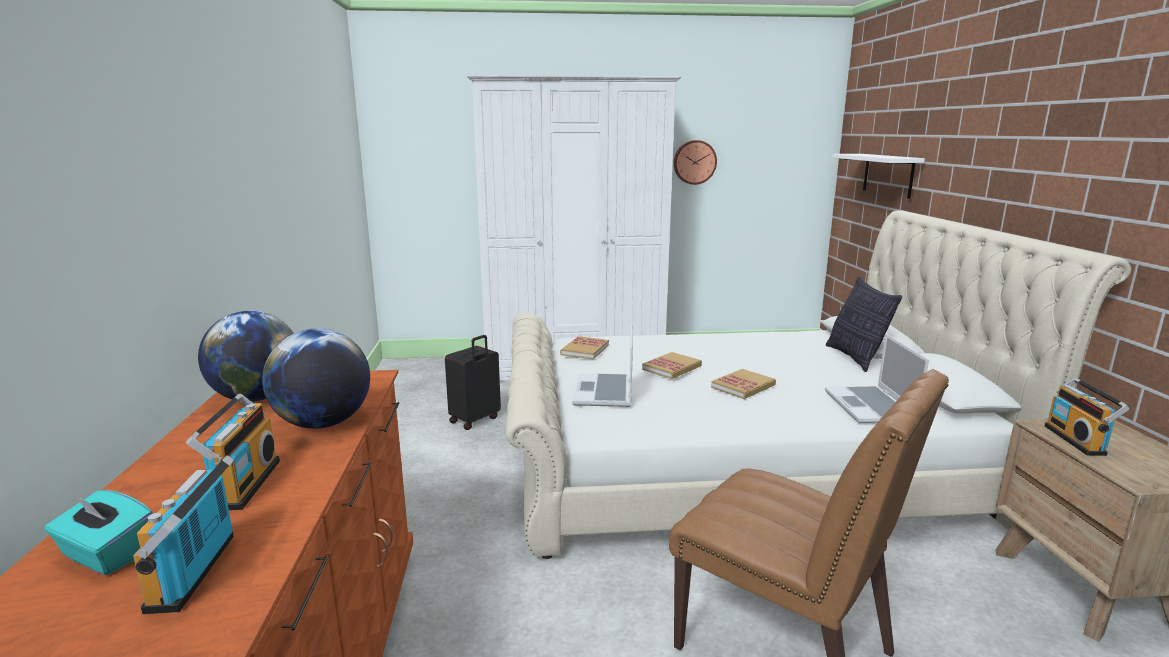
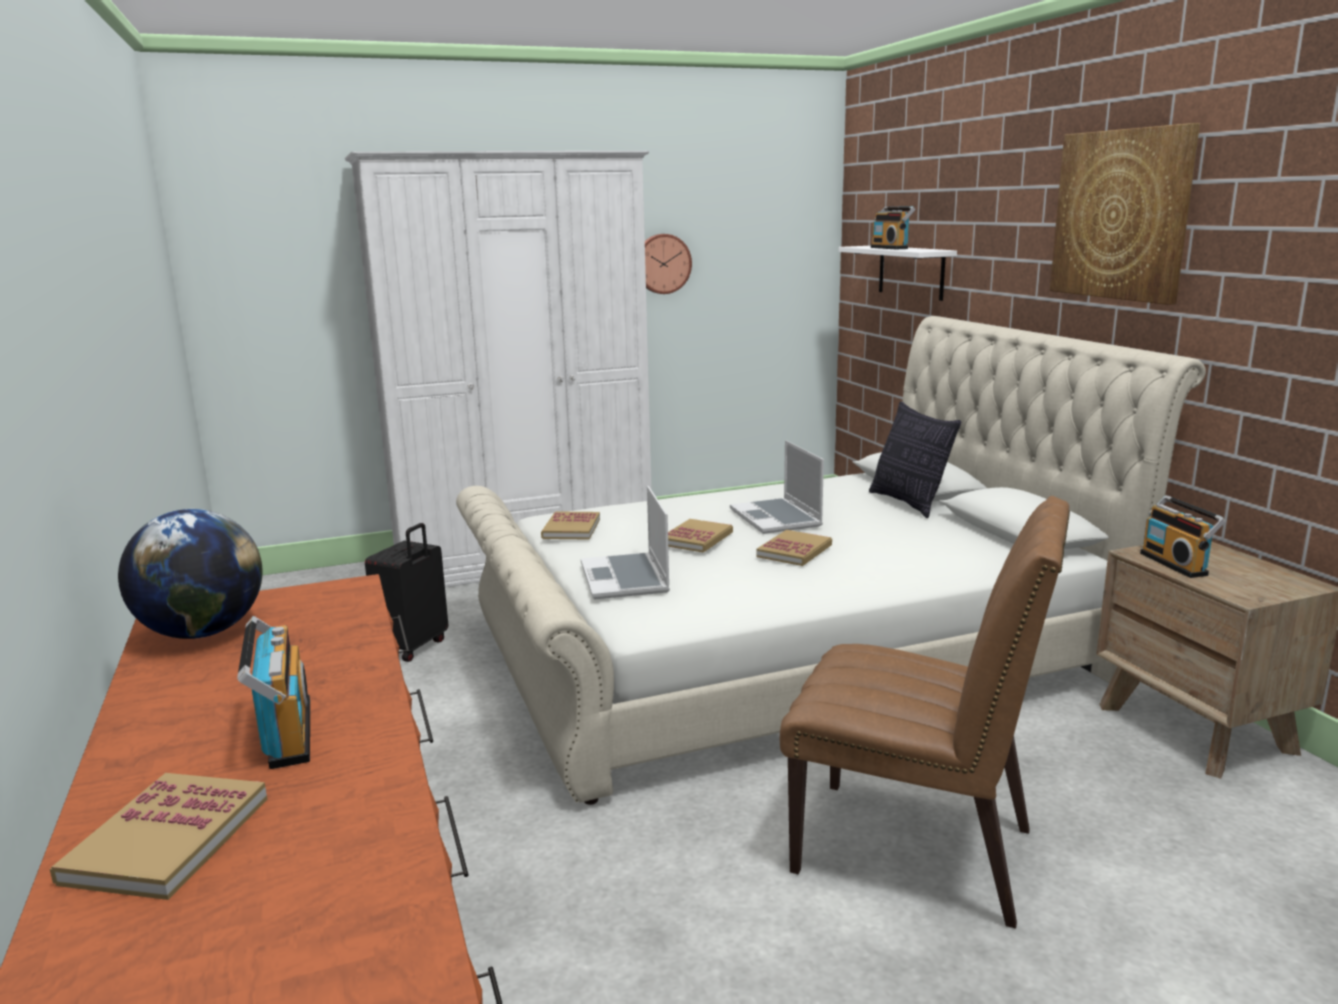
camera: 15 degrees left, 0 degrees up
turquoise tissue box [44,490,153,575] -> book [50,773,268,900]
radio [133,455,234,614] -> radio moved to [871,206,916,250]
globe [262,328,370,429] -> none
laptop [825,334,929,423] -> laptop moved to [730,440,824,534]
none -> picture [1050,123,1200,305]

